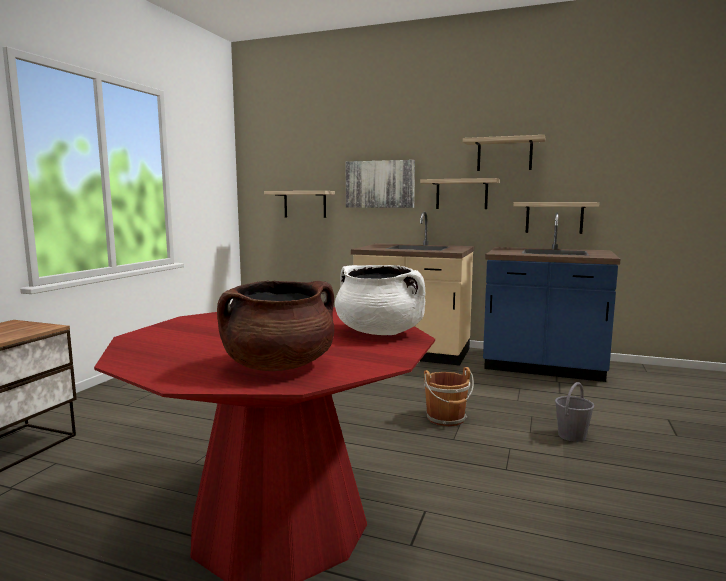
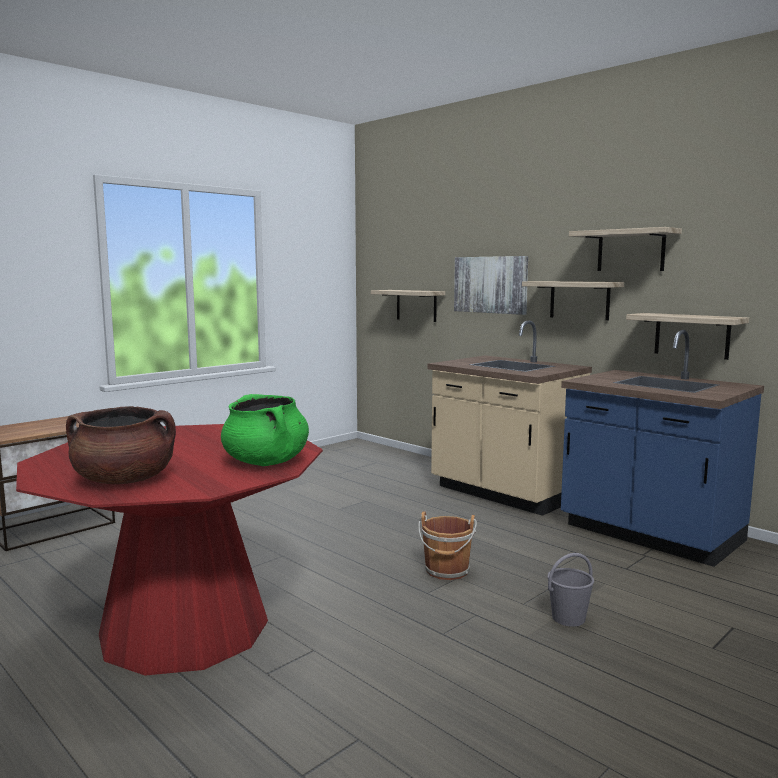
camera: 25 degrees right, 0 degrees up
white cooking pot [335,265,425,335] -> green cooking pot [221,394,309,466]

